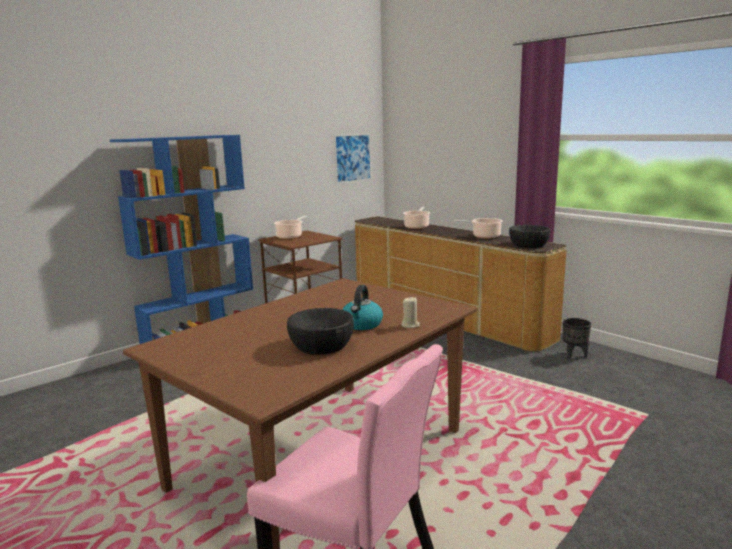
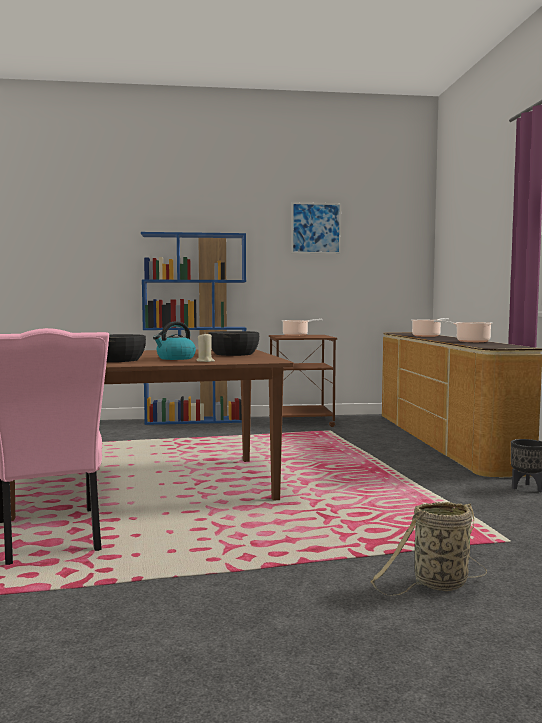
camera: 35 degrees right, 10 degrees down
picture [334,133,372,184] -> picture moved to [291,202,341,254]
black bowl [509,225,550,248] -> black bowl moved to [209,331,259,356]
none -> basket [371,502,487,596]

